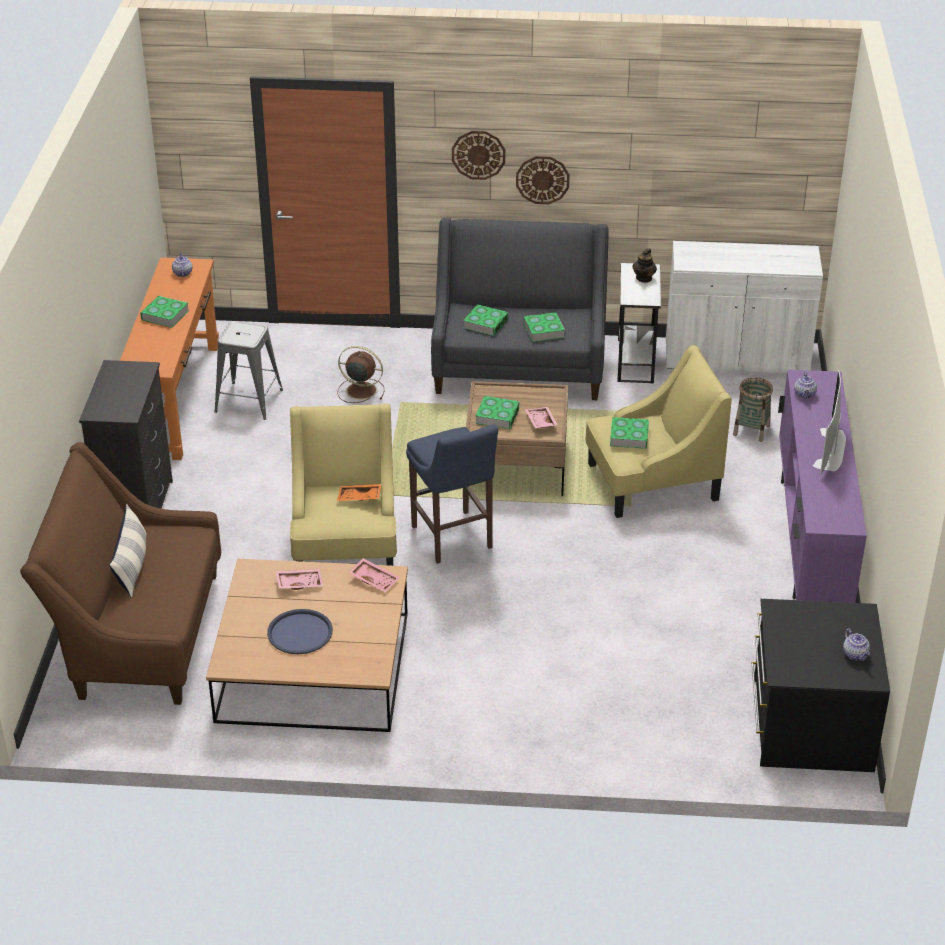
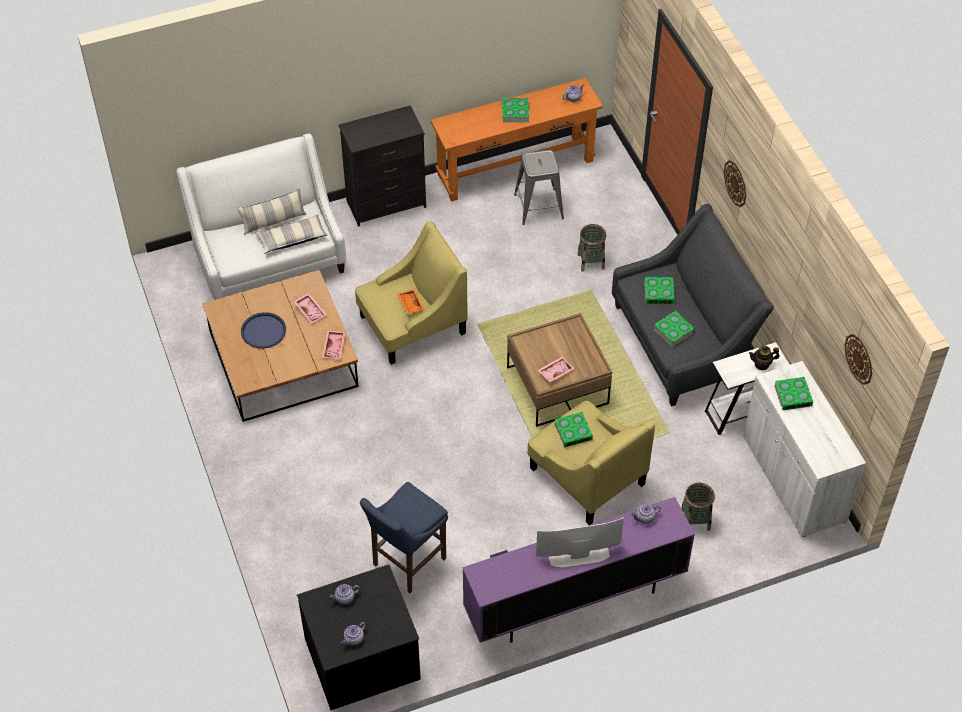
camera: 65 degrees right, 15 degrees up
brown sofa [20,442,221,705] -> white sofa [176,134,346,300]
brown fan [338,346,385,403] -> basket [577,224,606,272]
blue stool [406,424,498,564] -> blue stool moved to [360,482,448,593]
book [475,396,519,429] -> book moved to [774,377,813,410]
wall clock [516,156,570,204] -> wall clock moved to [844,334,872,385]
none -> pillow [255,214,328,254]
none -> teapot [329,584,360,605]

